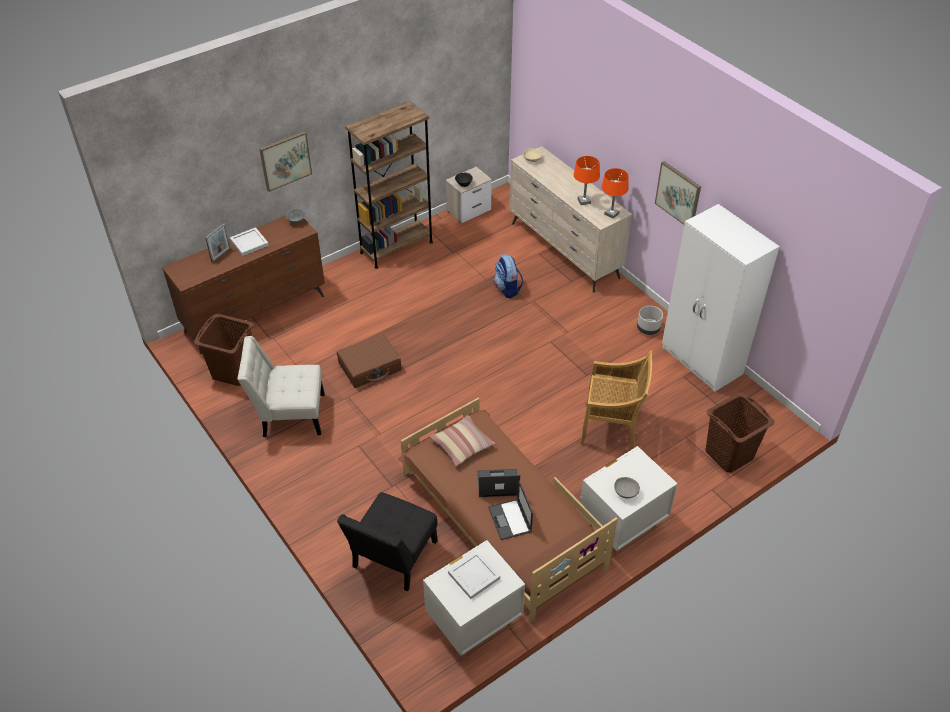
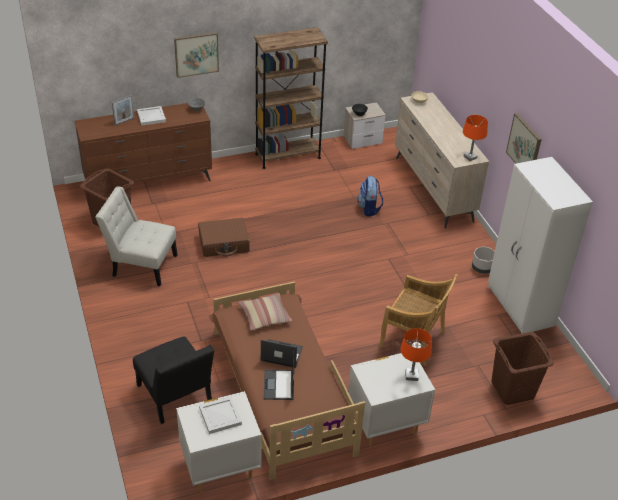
camera: 15 degrees right, 5 degrees down
black chair [337,492,438,591] -> black chair turned 75 degrees counterclockwise [133,336,214,424]
orange table lamp [574,156,600,205] -> orange table lamp moved to [400,328,432,381]
grey bowl [614,477,640,499] -> none

